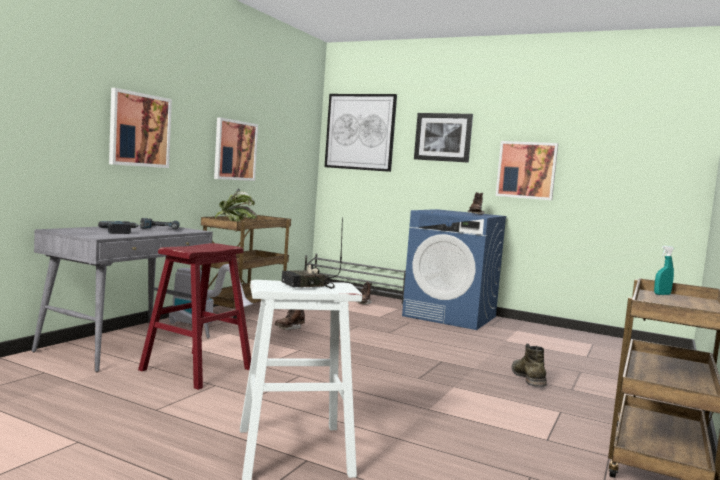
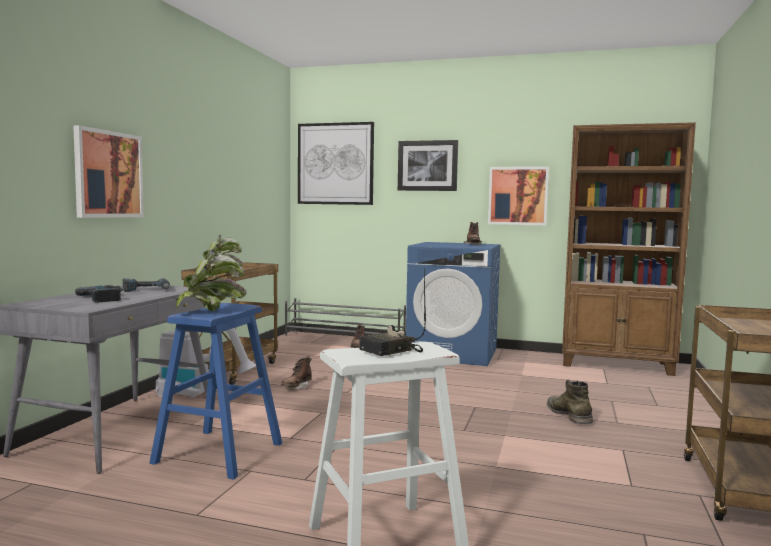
camera: 10 degrees left, 0 degrees up
red stool [138,243,251,390] -> blue stool [149,303,282,480]
picture [214,117,258,181] -> none
turquoise spray bottle [654,246,674,295] -> none
none -> potted plant [175,249,246,311]
none -> brown bookcase [562,122,696,376]

